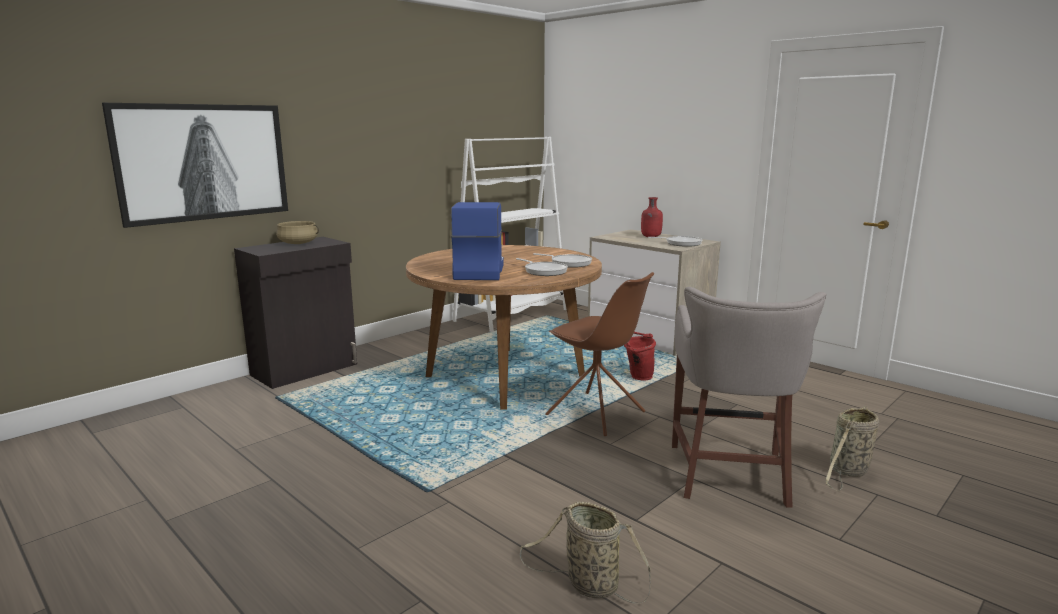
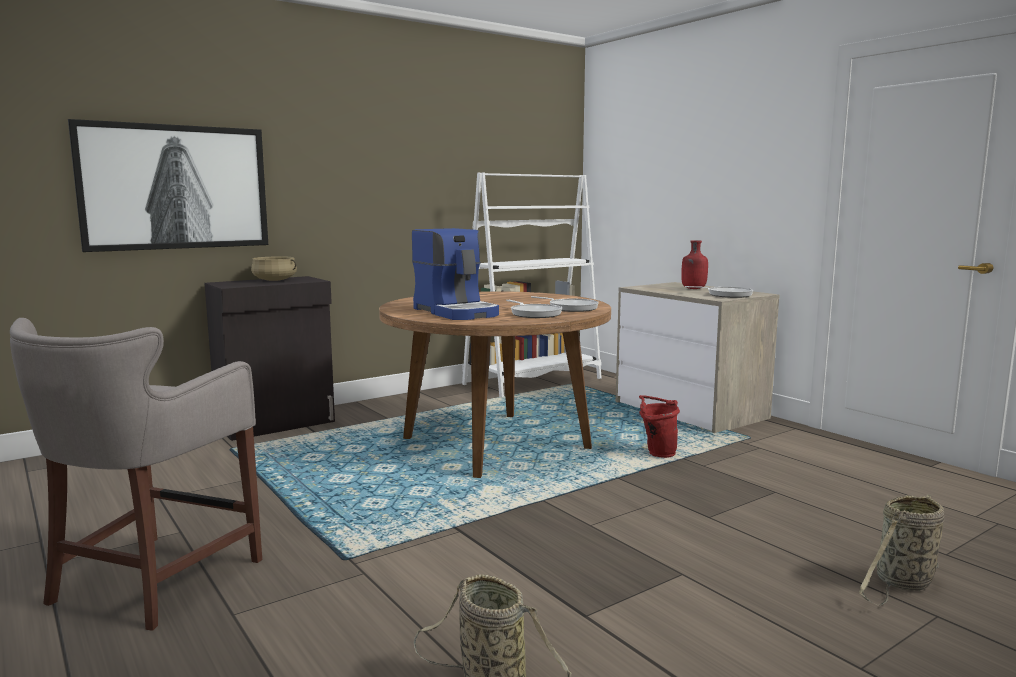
camera: 10 degrees right, 5 degrees down
coffee machine [451,202,504,280] -> coffee machine turned 135 degrees clockwise [412,228,499,320]
brown chair [545,272,654,436] -> none
grey stool [672,287,827,508] -> grey stool moved to [10,318,262,631]

